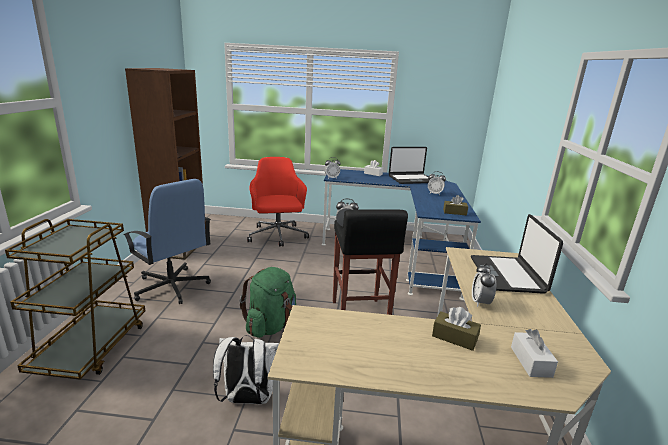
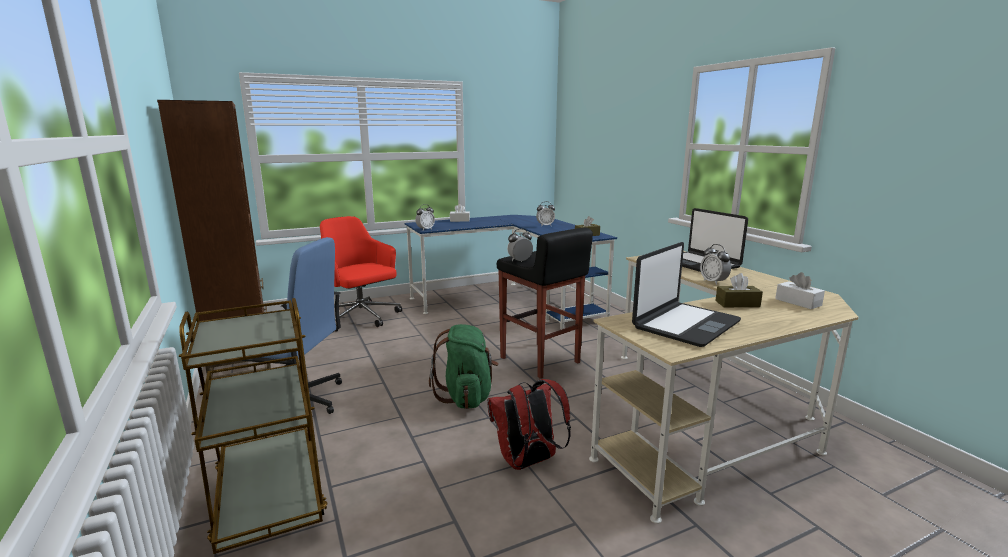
camera: 30 degrees left, 5 degrees down
white backpack [213,335,279,404] -> red backpack [487,379,571,470]
laptop [389,147,430,184] -> laptop moved to [632,242,741,347]

